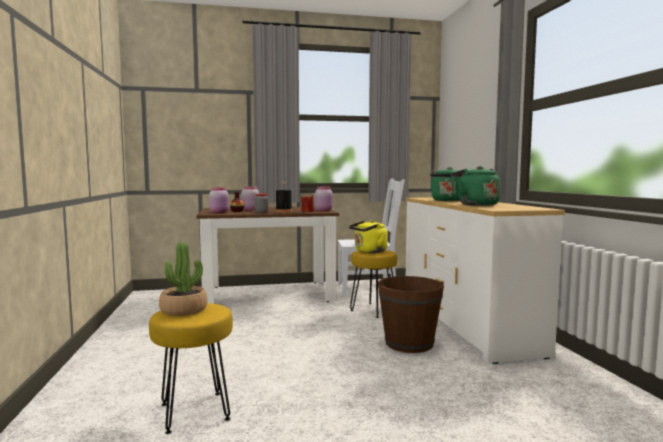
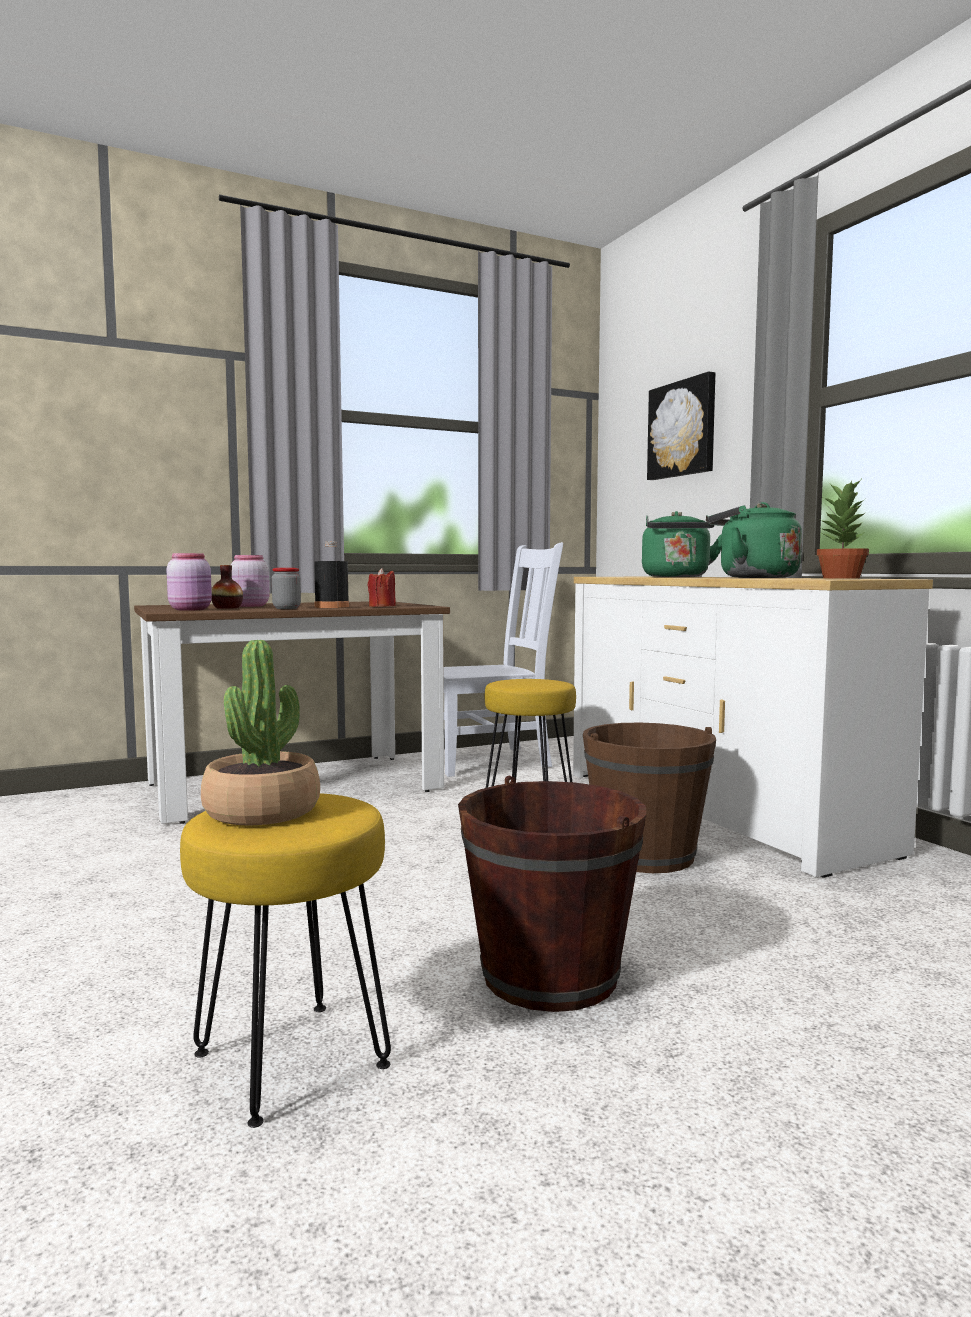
camera: 15 degrees left, 0 degrees up
pink jar [315,187,333,211] -> none
yellow kettle [349,220,388,253] -> none
none -> brown bucket [458,776,646,1012]
none -> picture [647,372,716,480]
none -> potted plant [817,480,869,579]

